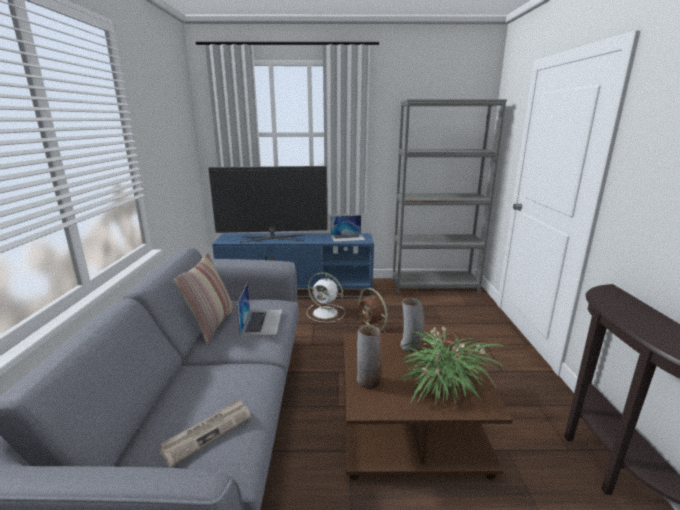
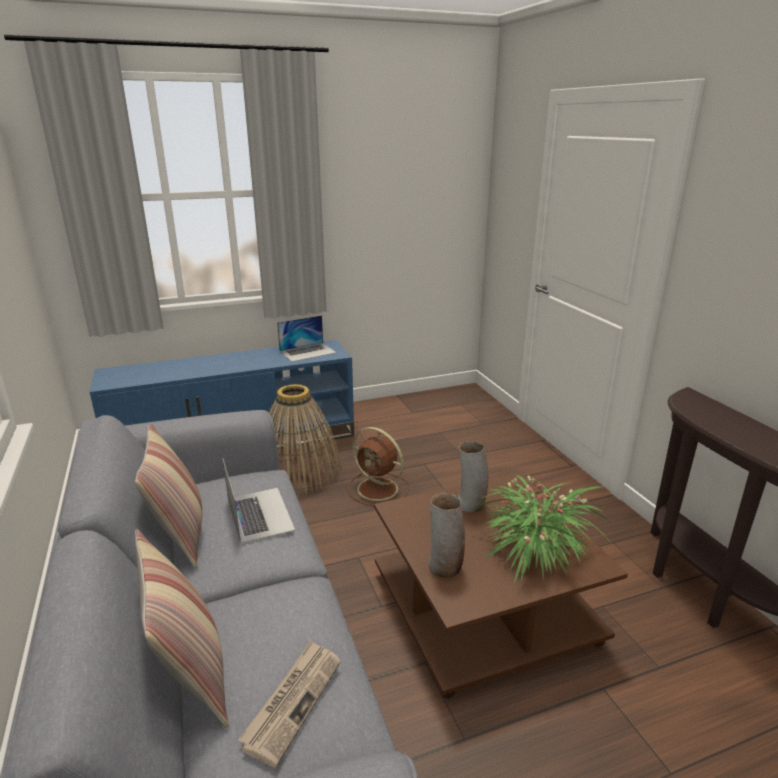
camera: 20 degrees left, 5 degrees up
television [208,166,328,243] -> none
white fan [307,272,346,323] -> basket [269,384,341,495]
grey bookcase [392,99,507,293] -> none
none -> pillow [135,529,229,728]

